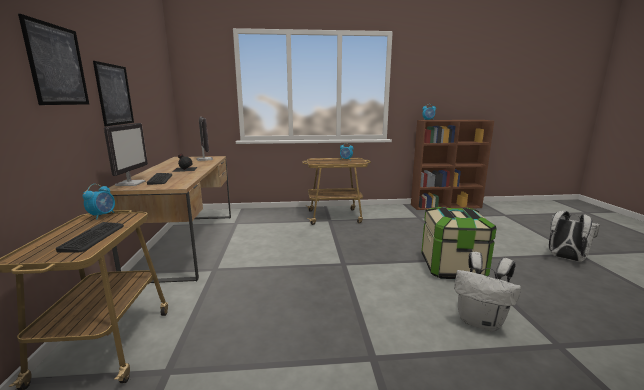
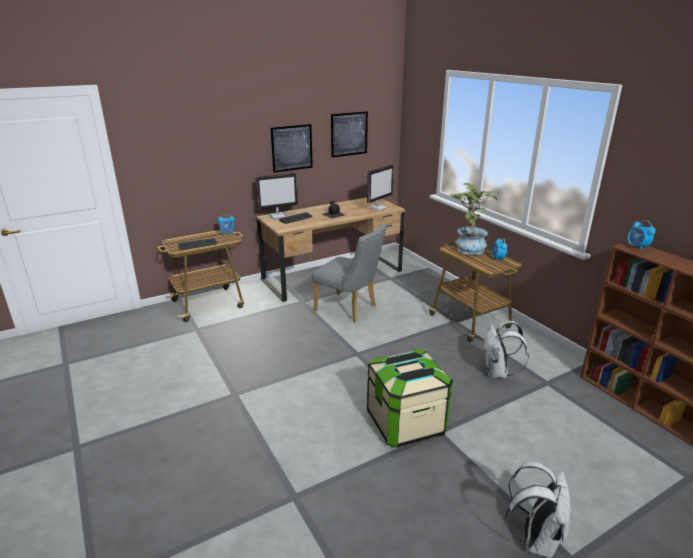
camera: 65 degrees right, 10 degrees up
picture [18,14,89,105] -> picture moved to [331,111,368,157]
white backpack [454,252,521,331] -> white backpack moved to [484,321,529,378]
none -> grey chair [312,223,387,322]
none -> potted plant [448,182,499,255]

